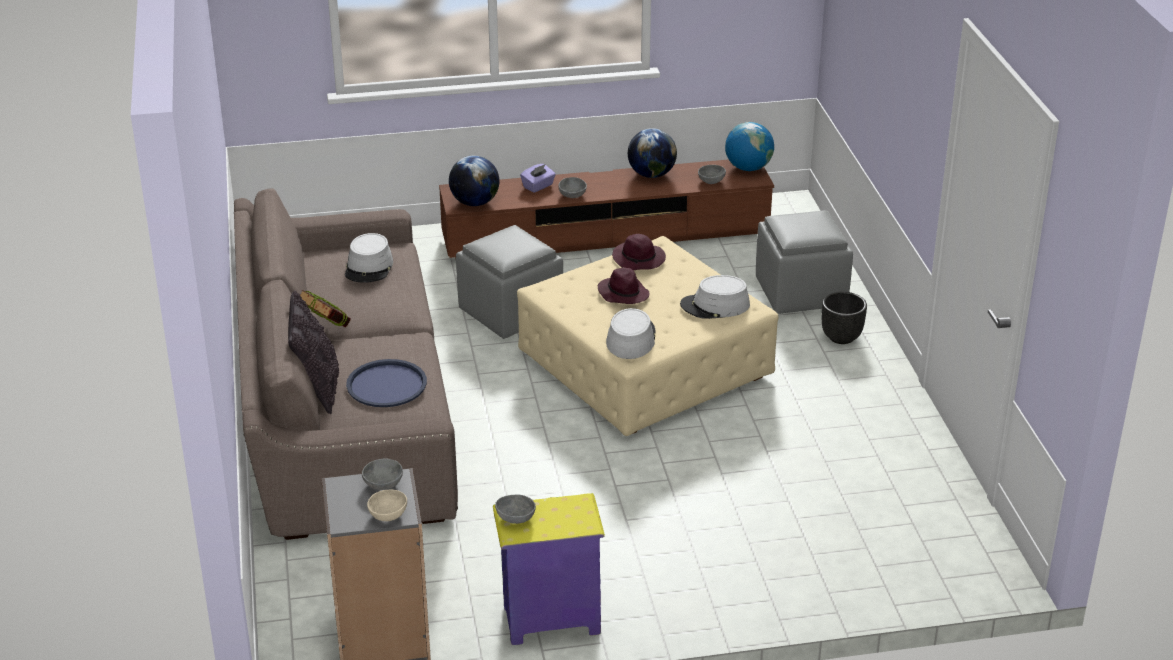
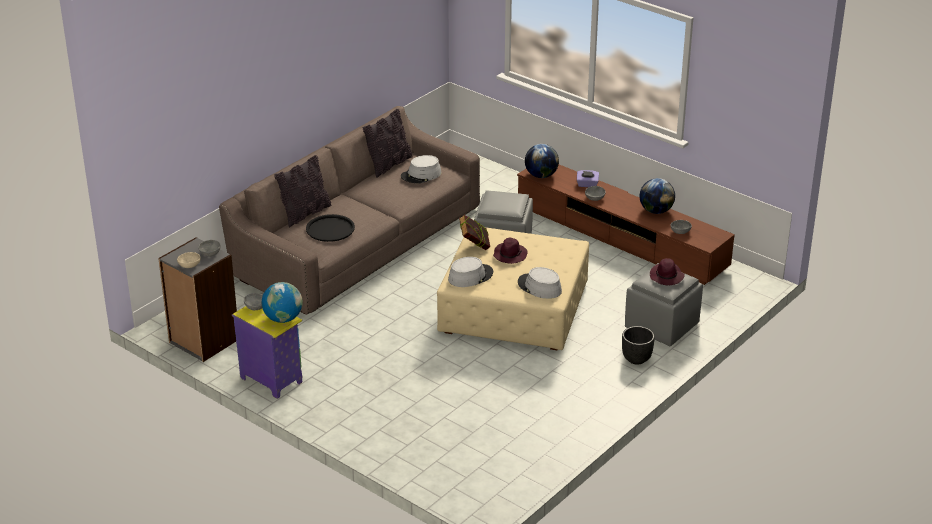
camera: 50 degrees right, 0 degrees up
book [300,290,351,327] -> book moved to [459,215,490,250]
blue tray [346,359,427,407] -> black tray [306,214,355,242]
purple hat [612,234,666,270] -> purple hat moved to [650,258,685,285]
globe [725,122,774,171] -> globe moved to [262,282,303,323]
none -> black pillow [362,109,413,178]

